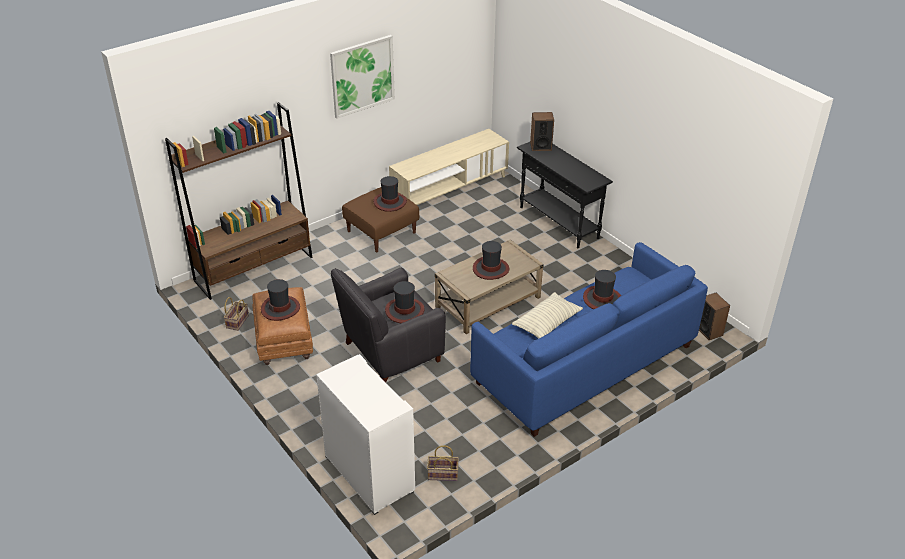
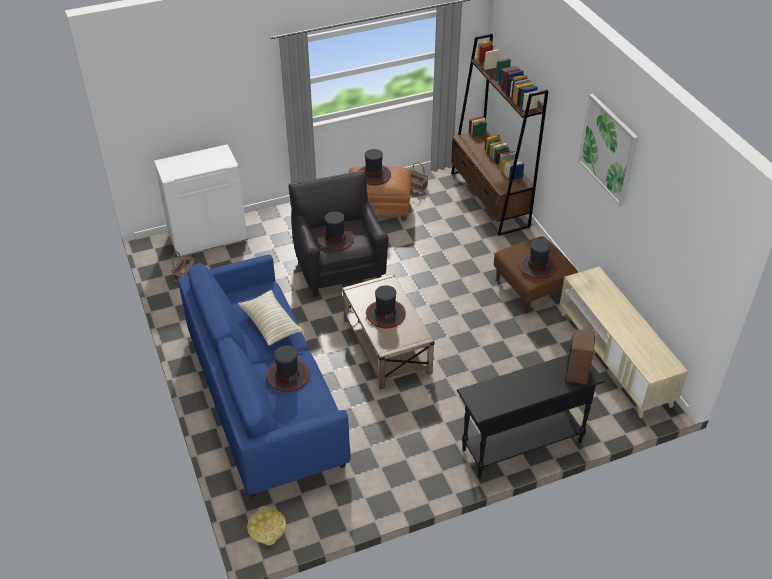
camera: 105 degrees right, 5 degrees up
speaker [699,293,730,340] -> yellow tray [247,506,286,545]

